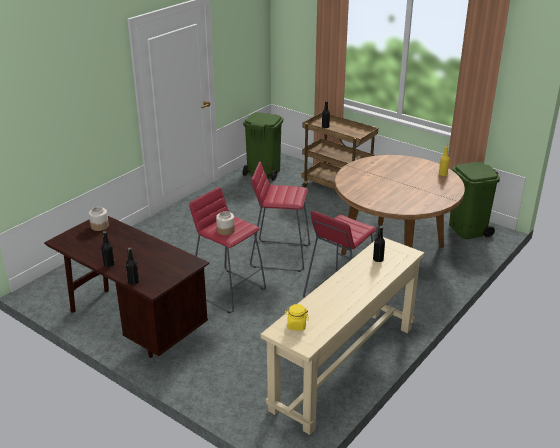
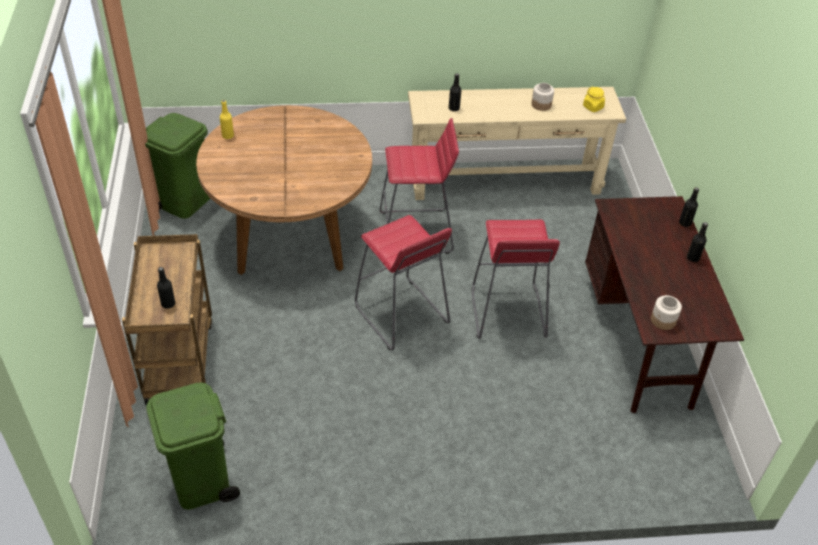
camera: 135 degrees left, 15 degrees up
jar [216,211,235,235] -> jar moved to [531,83,554,111]

